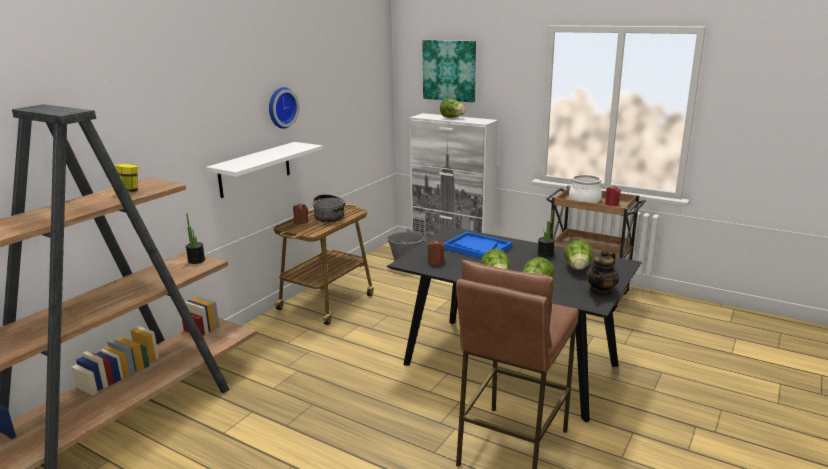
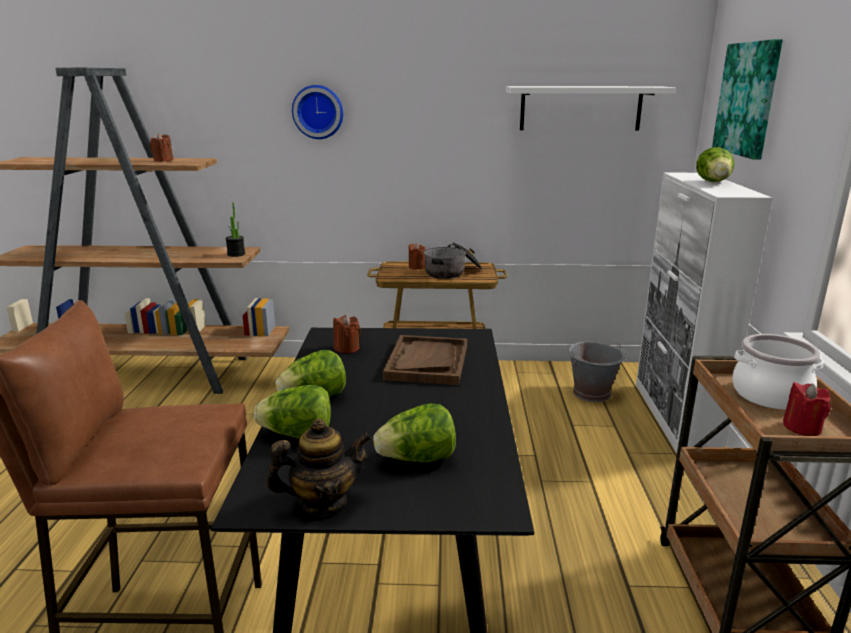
camera: 60 degrees right, 0 degrees up
jar [115,164,138,192] -> brown candle [150,133,174,162]
white shelf [206,142,323,198] -> white shelf moved to [506,86,676,131]
wall clock [269,87,299,129] -> wall clock moved to [292,85,343,139]
blue tray [444,232,512,259] -> brown tray [383,335,467,385]
potted plant [537,209,555,258] -> none
teapot [586,250,619,296] -> teapot turned 150 degrees clockwise [266,418,372,516]

